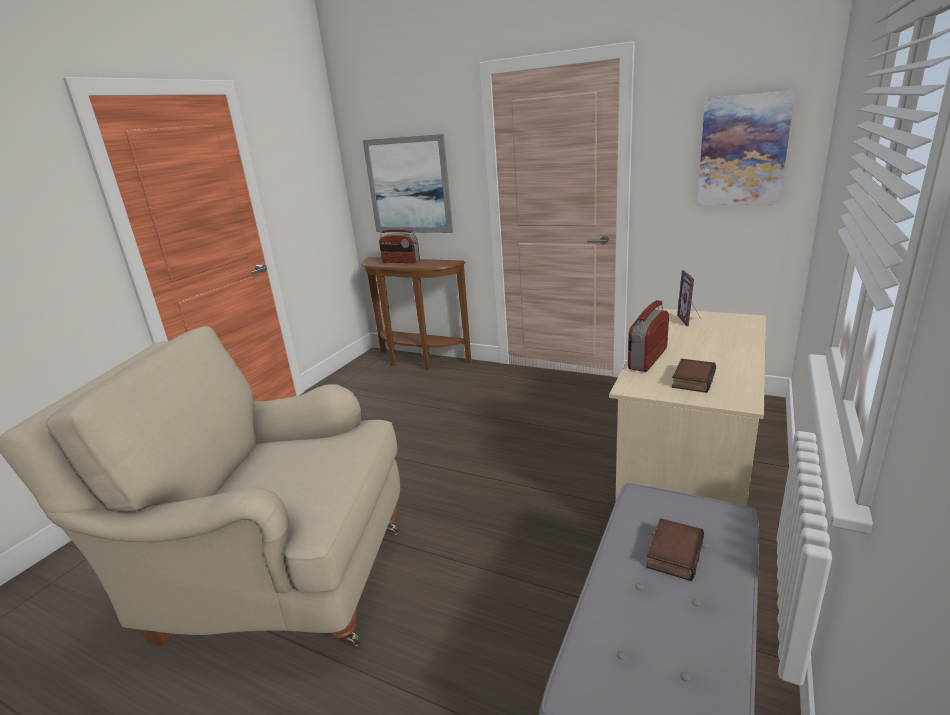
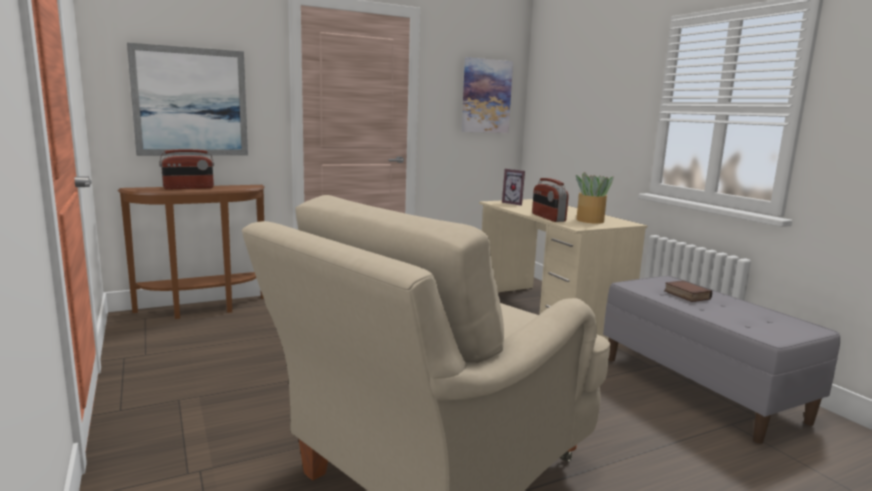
camera: 55 degrees left, 10 degrees down
book [672,359,716,393] -> potted plant [576,172,614,224]

